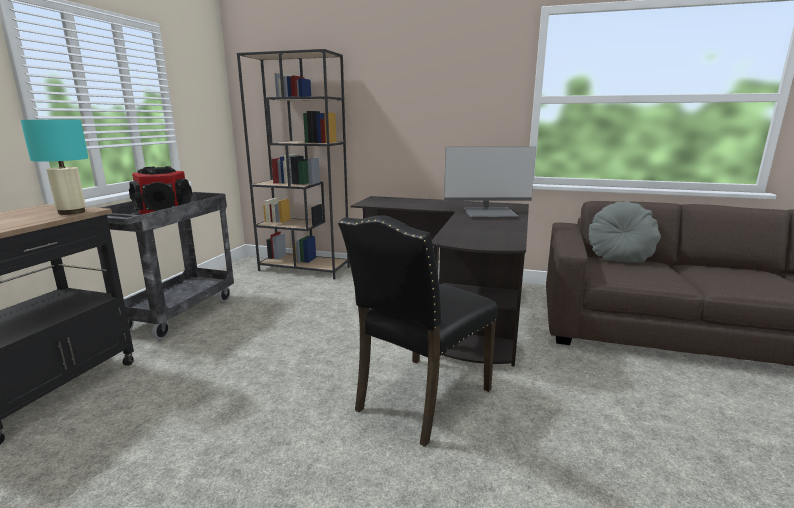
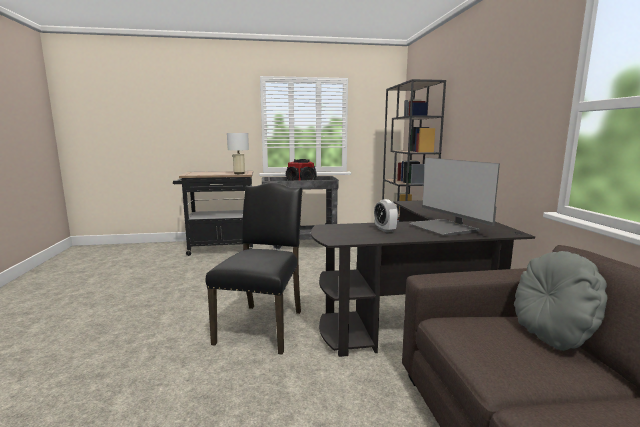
camera: 65 degrees right, 5 degrees down
turquoise table lamp [21,120,88,215] -> white table lamp [227,133,249,174]
black chair [338,215,498,447] -> black chair turned 90 degrees clockwise [206,182,303,355]
none -> alarm clock [374,199,398,232]

